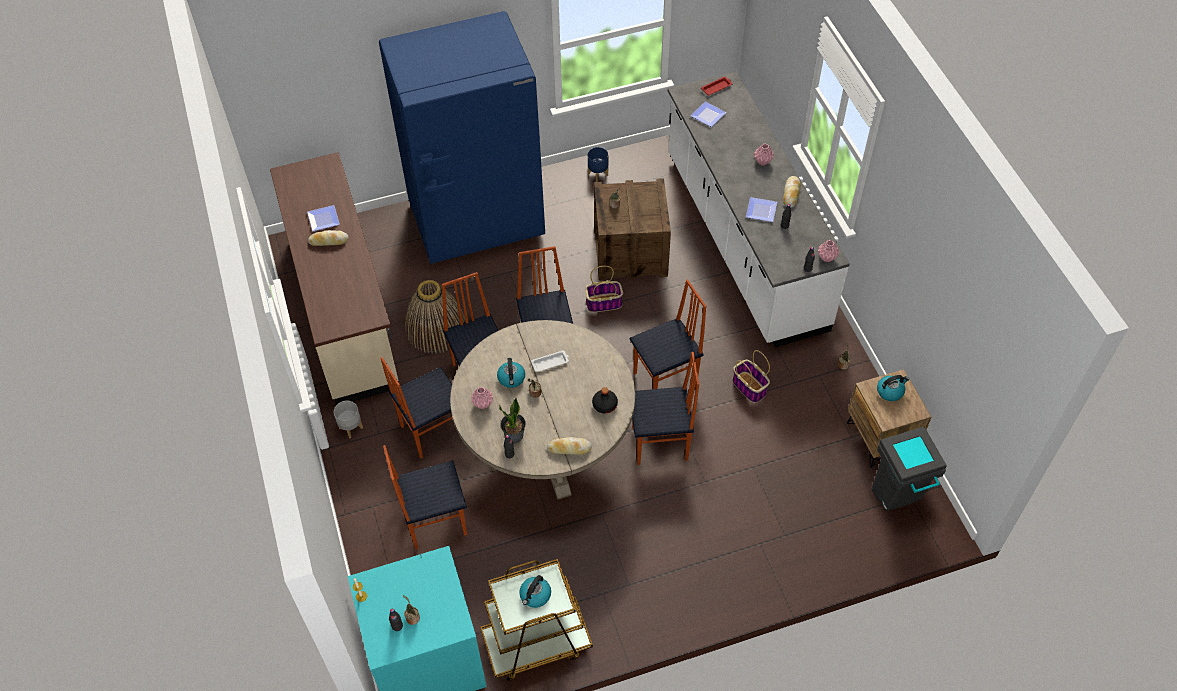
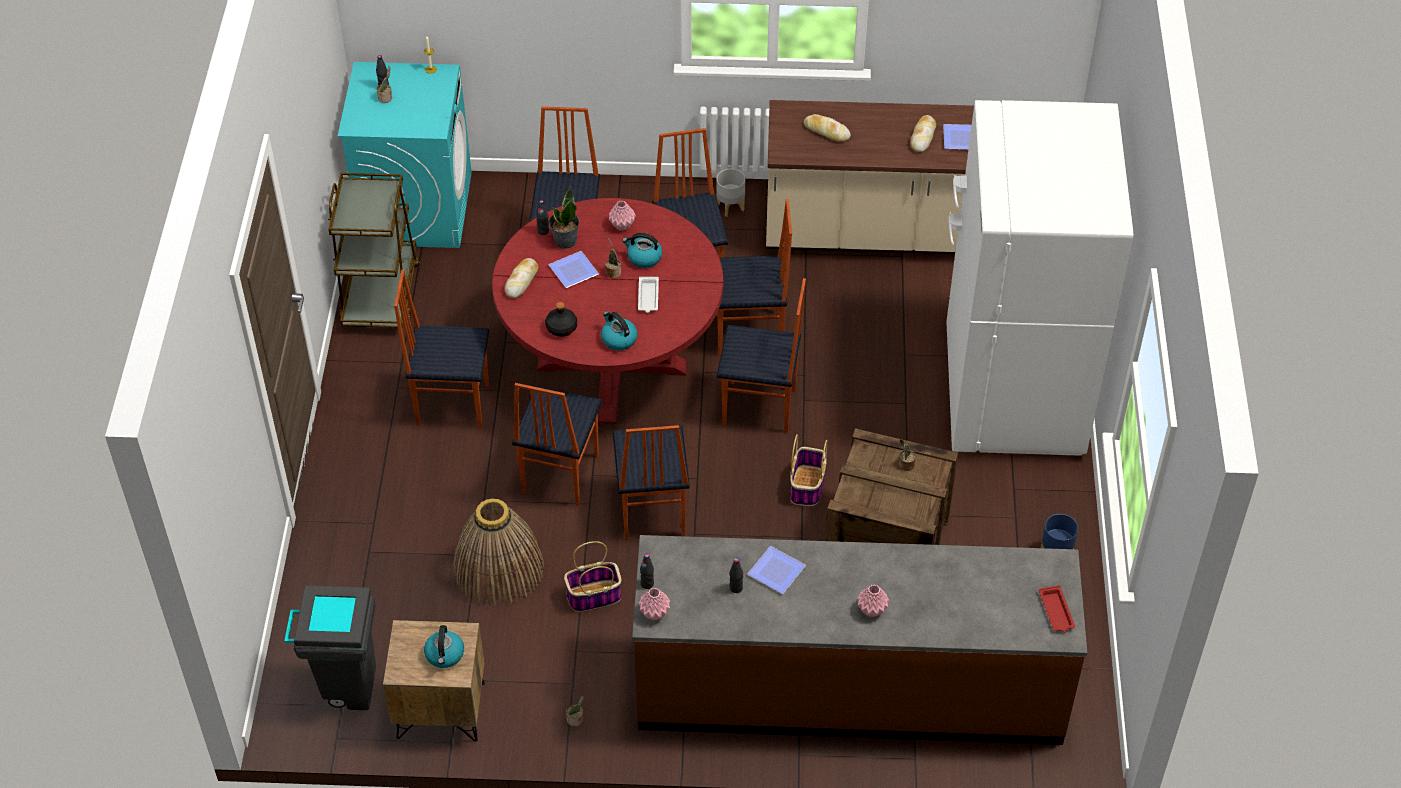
camera: 110 degrees right, 5 degrees down
blue fridge [379,11,545,264] -> white fridge [946,100,1133,456]
basket [405,280,466,354] -> basket moved to [454,498,544,606]
beige dining table [450,320,635,500] -> red dining table [492,198,724,424]
kettle [519,575,551,608] -> kettle moved to [601,311,637,350]
white counter [668,72,850,347] -> brown counter [632,535,1087,745]
plate [690,101,727,127] -> plate moved to [548,251,599,288]
bread [783,176,801,208] -> bread moved to [804,114,851,142]
none -> chair [394,269,489,428]

